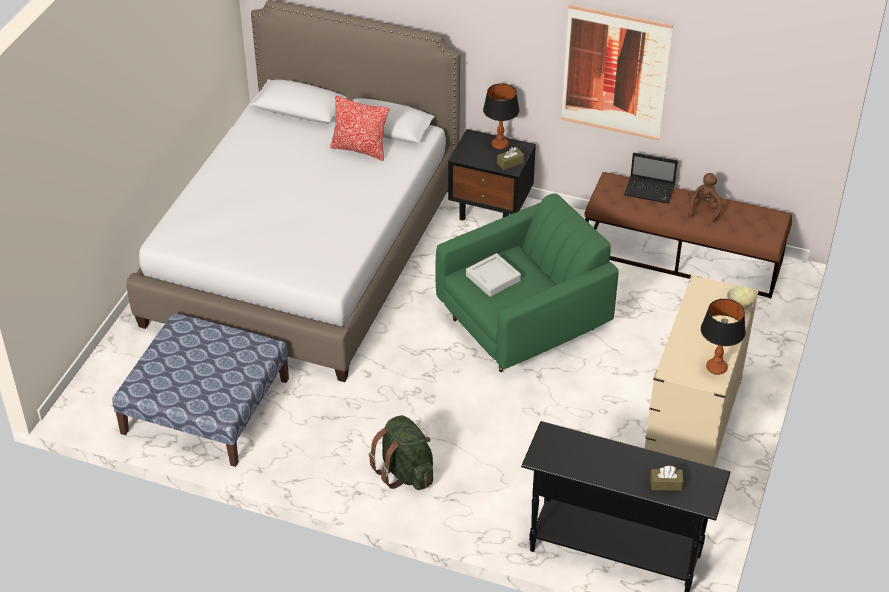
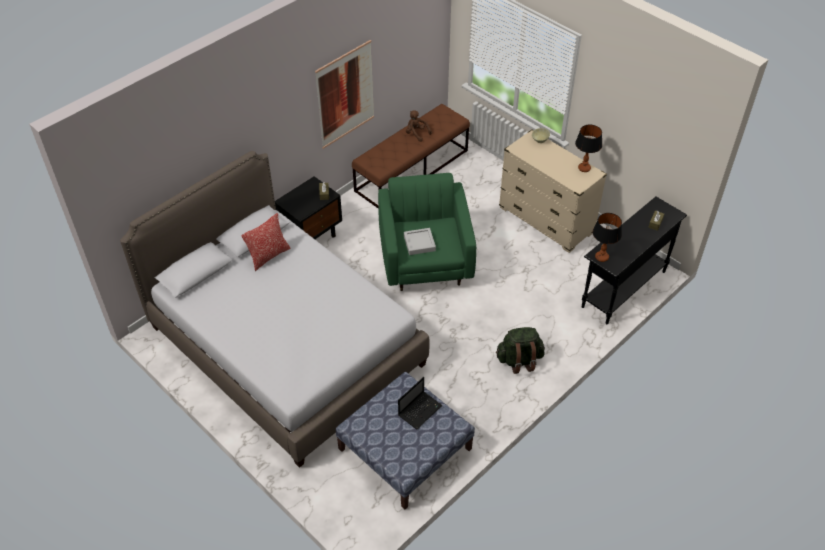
camera: 65 degrees left, 5 degrees up
table lamp [483,83,519,150] -> table lamp moved to [593,213,622,262]
laptop [624,152,678,204] -> laptop moved to [398,377,442,429]

